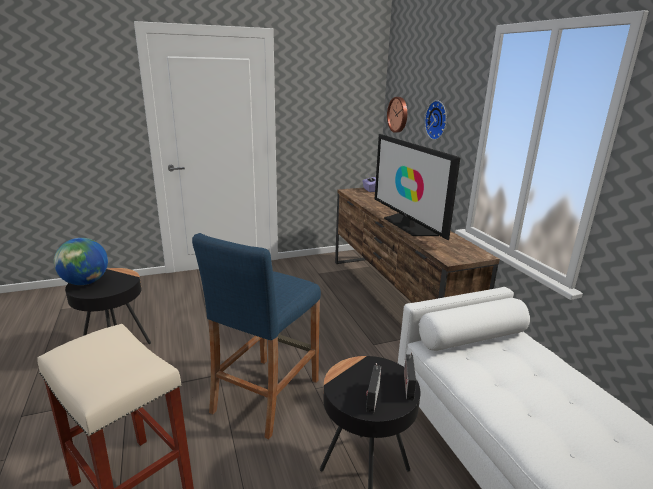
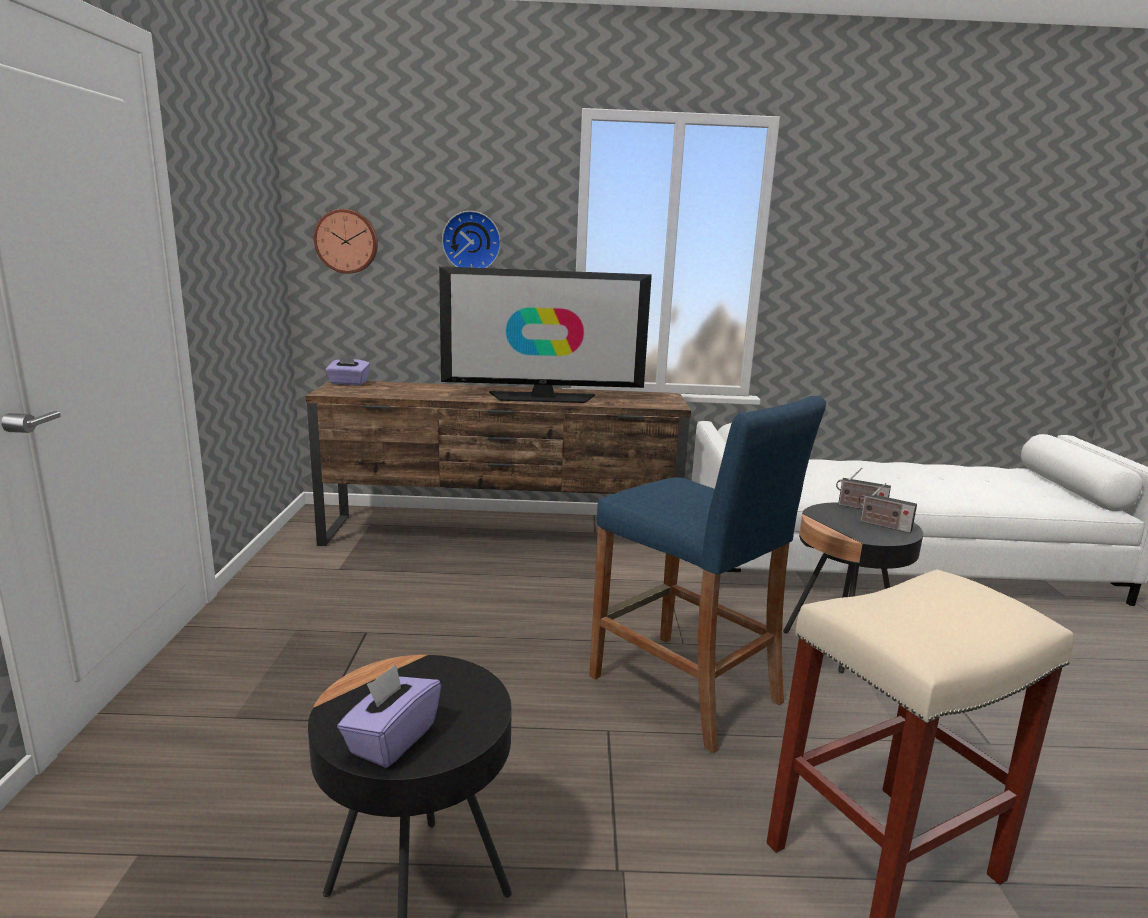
camera: 70 degrees left, 5 degrees down
globe [54,238,108,285] -> purple tissue box [337,664,441,768]

